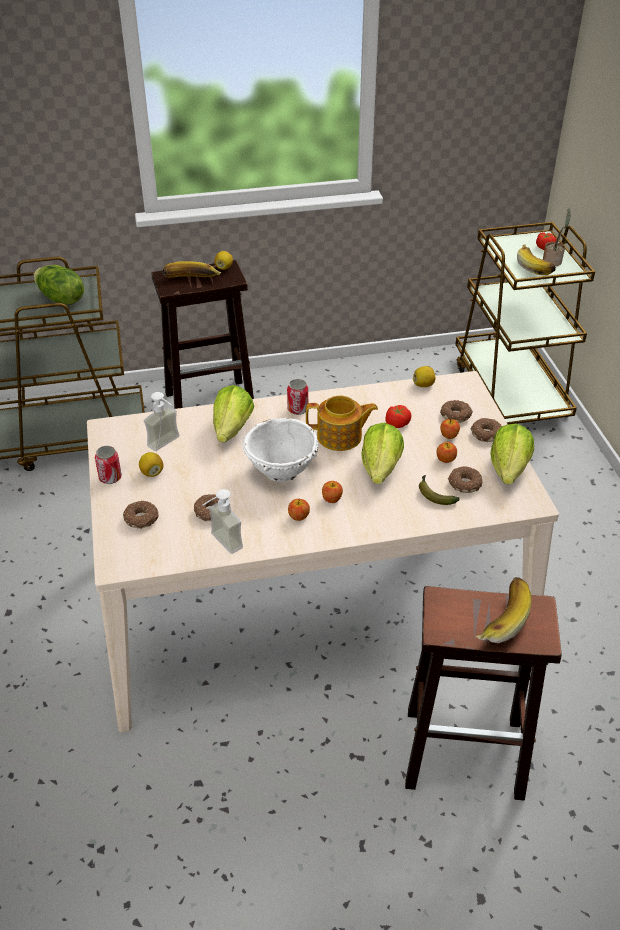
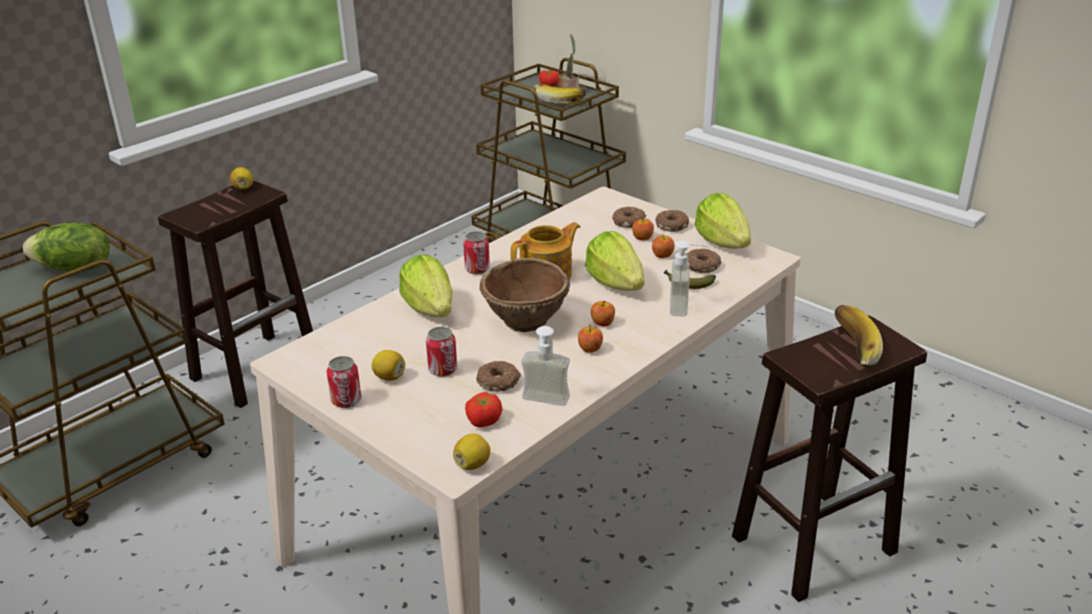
camera: 35 degrees left, 10 degrees down
donut [123,501,158,529] -> none
soap dispenser [144,392,180,451] -> soap dispenser moved to [670,240,709,316]
banana [163,261,221,277] -> none
white bowl [242,418,318,482] -> brown bowl [480,258,570,332]
tomato [385,405,411,428] -> tomato moved to [465,392,502,428]
lemon [413,366,435,387] -> lemon moved to [453,434,490,470]
none -> can [426,327,457,377]

